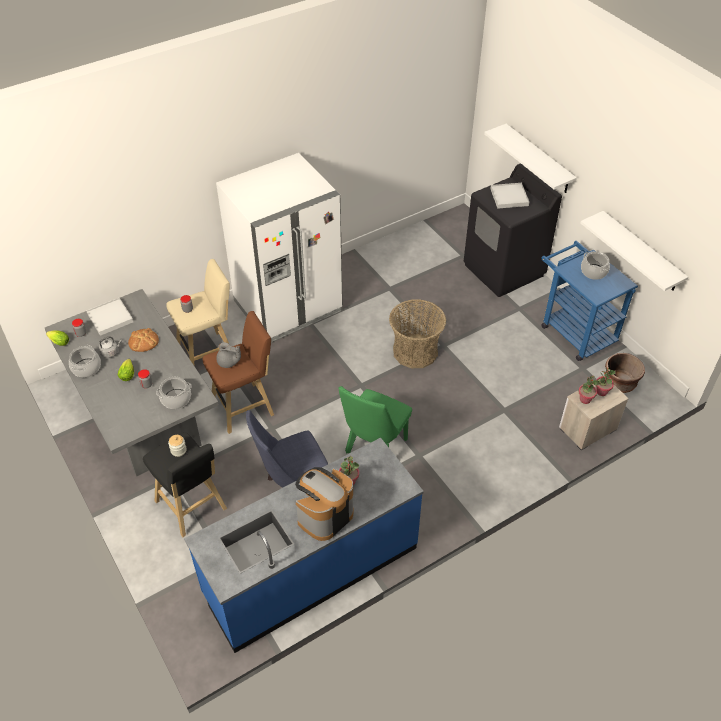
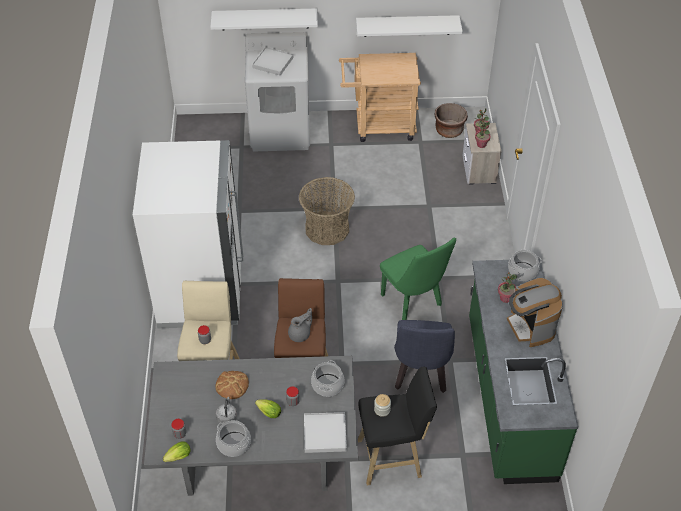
camera: 60 degrees left, 0 degrees up
white tray [86,298,133,336] -> white tray moved to [304,412,347,453]
blue counter [184,438,424,653] -> green counter [469,259,578,484]
black washing machine [464,163,562,297] -> white washing machine [245,32,310,151]
blue cart [541,241,638,361] -> beige cart [339,53,421,142]
cooking pot [581,251,610,280] -> cooking pot moved to [508,250,542,281]

